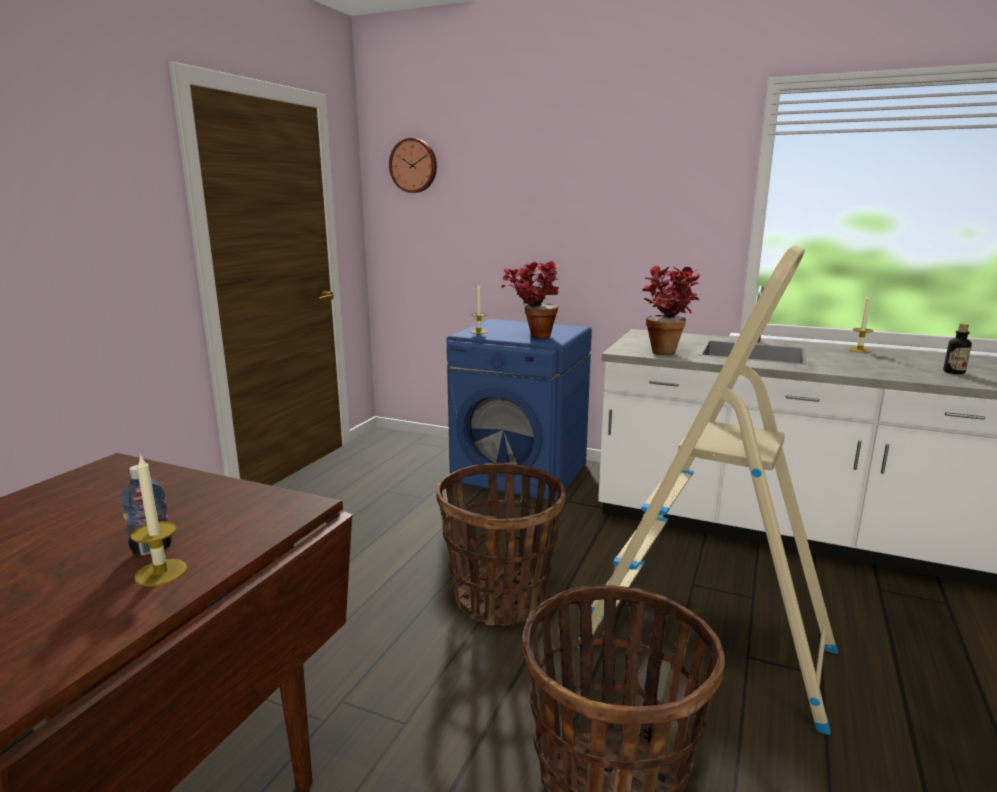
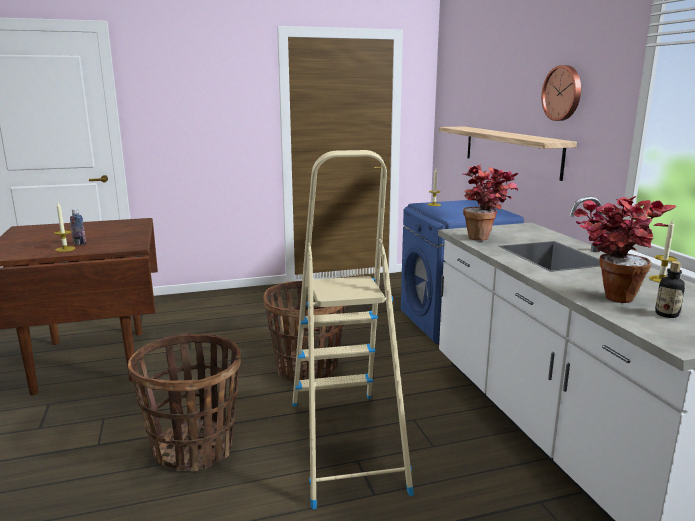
camera: 50 degrees right, 0 degrees up
wall clock [389,138,437,193] -> wall clock moved to [541,65,581,121]
potted plant [501,261,560,339] -> potted plant moved to [573,196,676,303]
none -> shelf [439,126,577,181]

